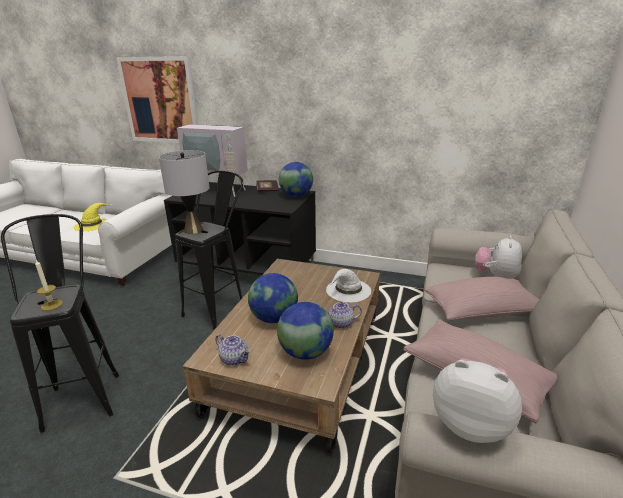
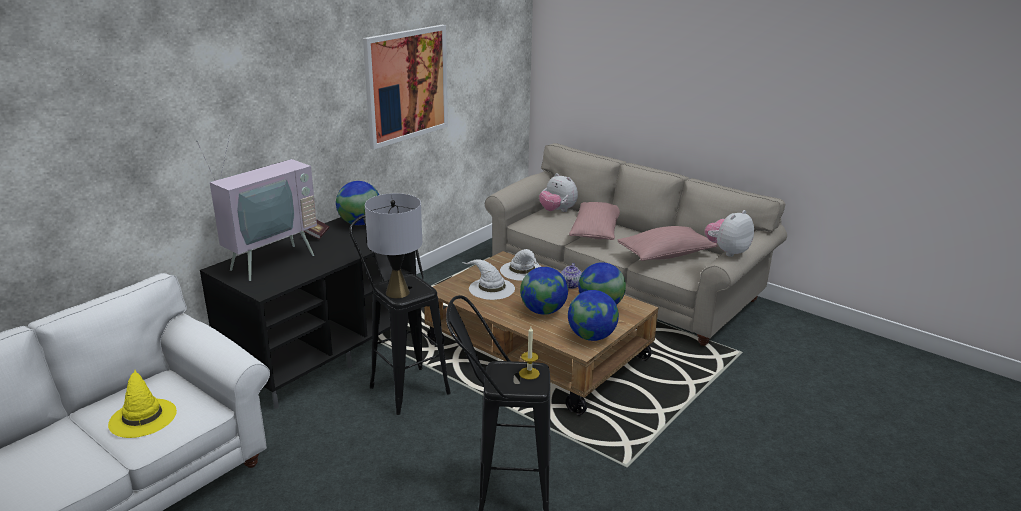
camera: 70 degrees left, 0 degrees up
picture [116,56,198,143] -> picture moved to [363,25,448,149]
teapot [215,334,251,366] -> globe [568,290,619,341]
none -> white hat [463,259,515,300]

